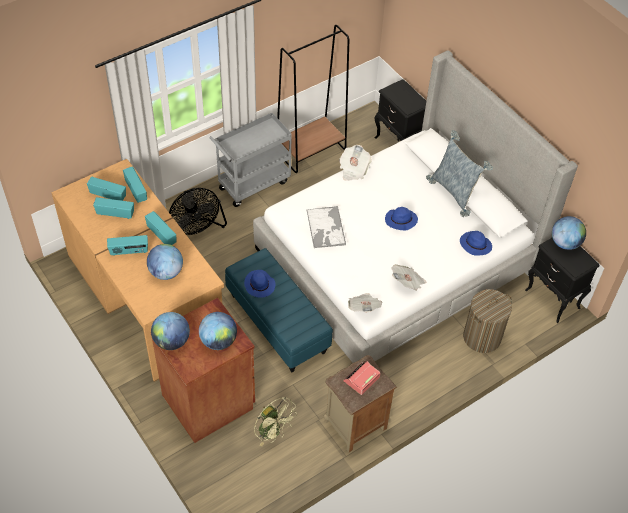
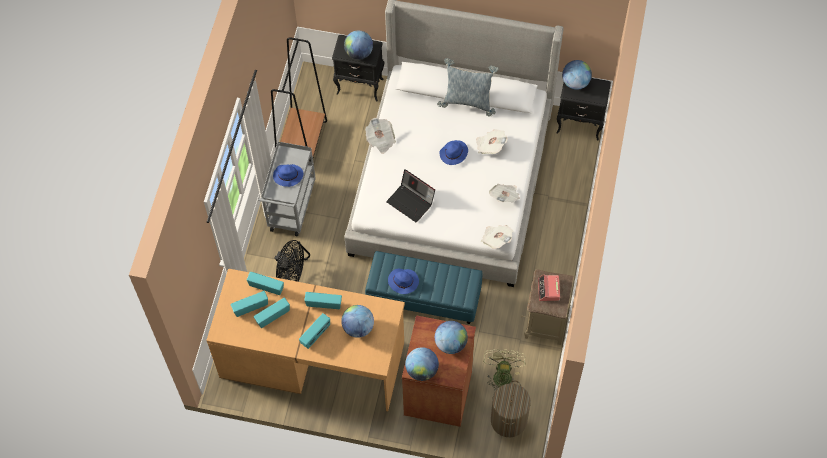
camera: 40 degrees left, 10 degrees up
green fan [254,397,297,447] -> green fan turned 90 degrees counterclockwise [483,349,526,390]
tray [306,206,346,248] -> laptop [386,169,435,222]
blue hat [460,231,492,256] -> blue hat moved to [273,164,304,187]
laundry basket [463,289,512,353] -> laundry basket moved to [491,380,531,437]
none -> globe [344,30,373,60]
none -> newspaper [476,129,507,154]

